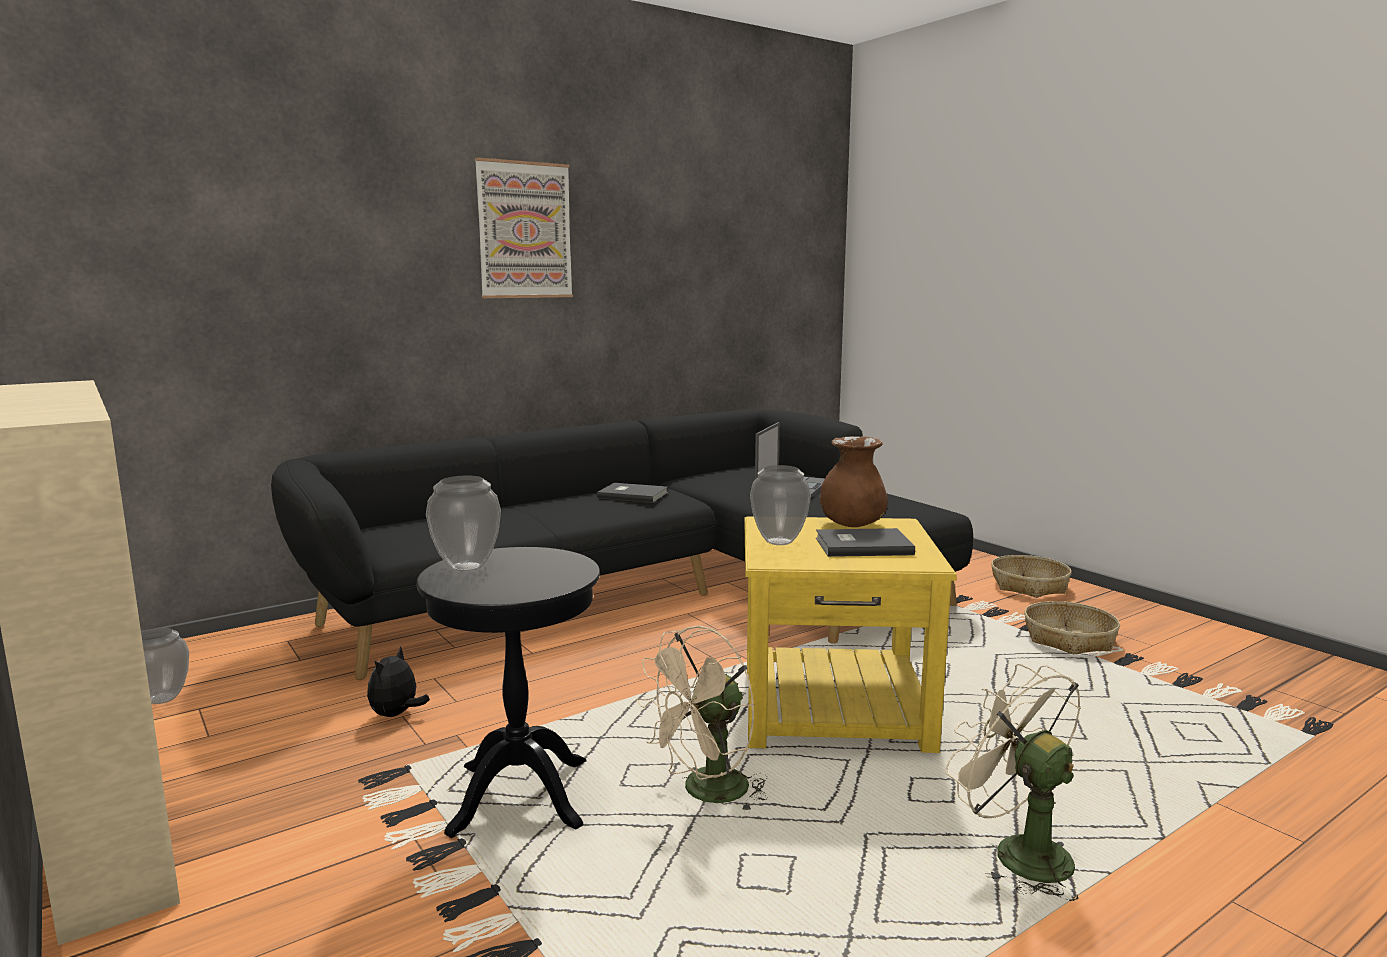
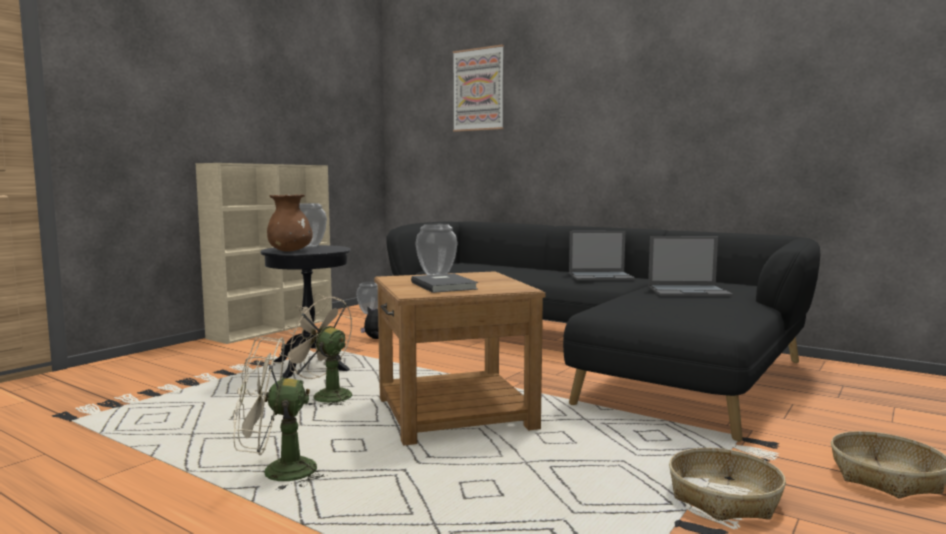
camera: 70 degrees right, 5 degrees down
picture [475,157,573,298] -> picture moved to [453,45,504,132]
grey book [597,483,668,503] -> laptop [569,231,635,280]
yellow side table [745,516,957,753] -> brown side table [374,271,546,446]
brown vase [819,436,888,527] -> brown vase moved to [267,194,313,252]
beige fan [945,664,1081,901] -> beige fan turned 135 degrees counterclockwise [234,337,328,491]

